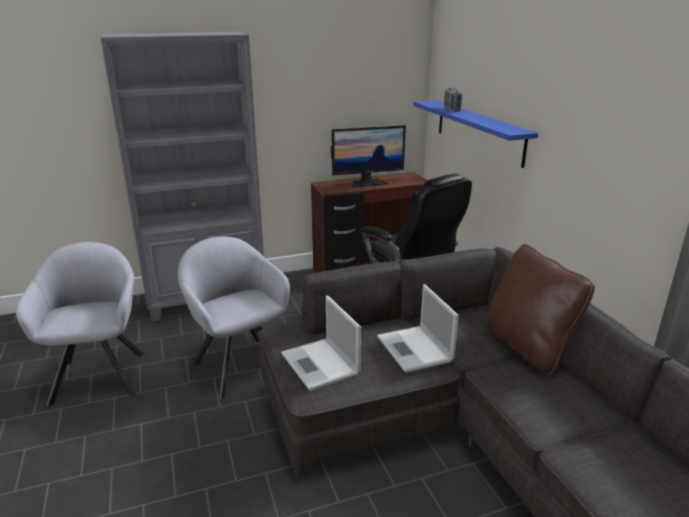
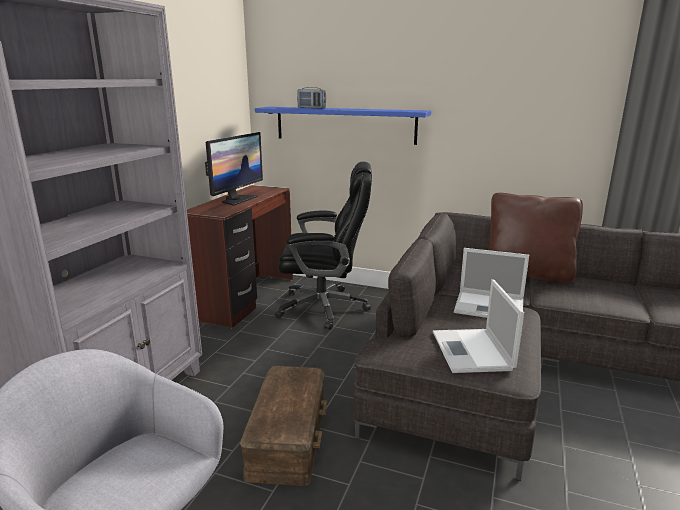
camera: 50 degrees left, 5 degrees down
grey armchair [178,237,290,400] -> brown storage box [240,366,327,486]
laptop [281,296,361,391] -> laptop turned 75 degrees clockwise [433,279,524,373]

